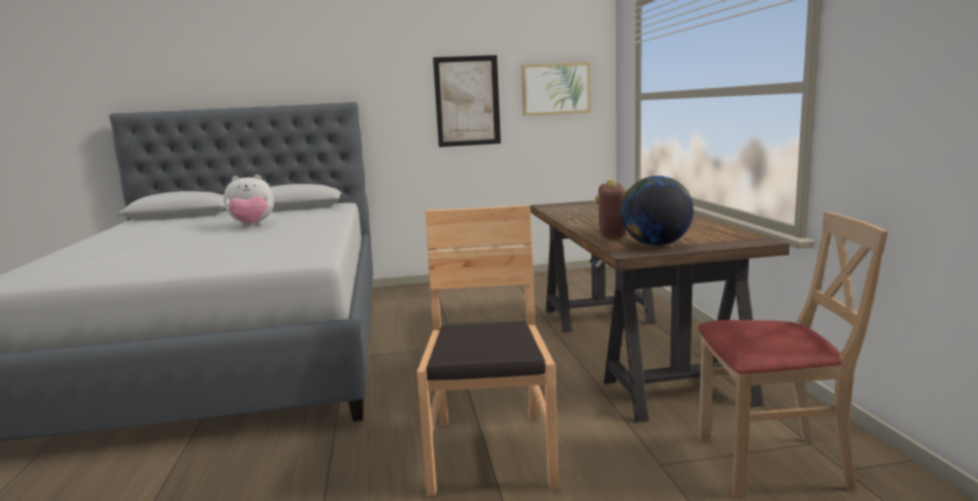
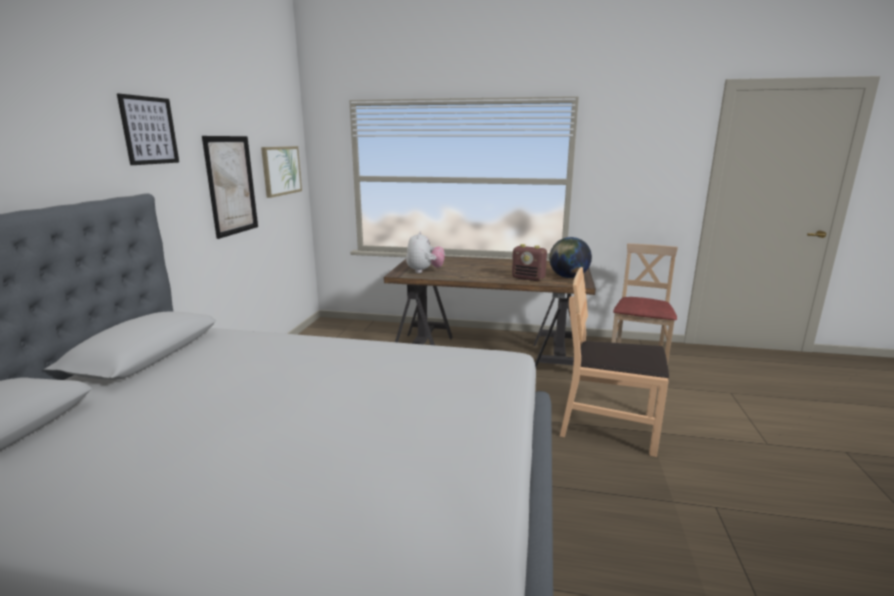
camera: 70 degrees left, 5 degrees up
plush toy [224,175,274,227] -> plush toy moved to [406,232,445,273]
none -> picture [117,94,179,165]

